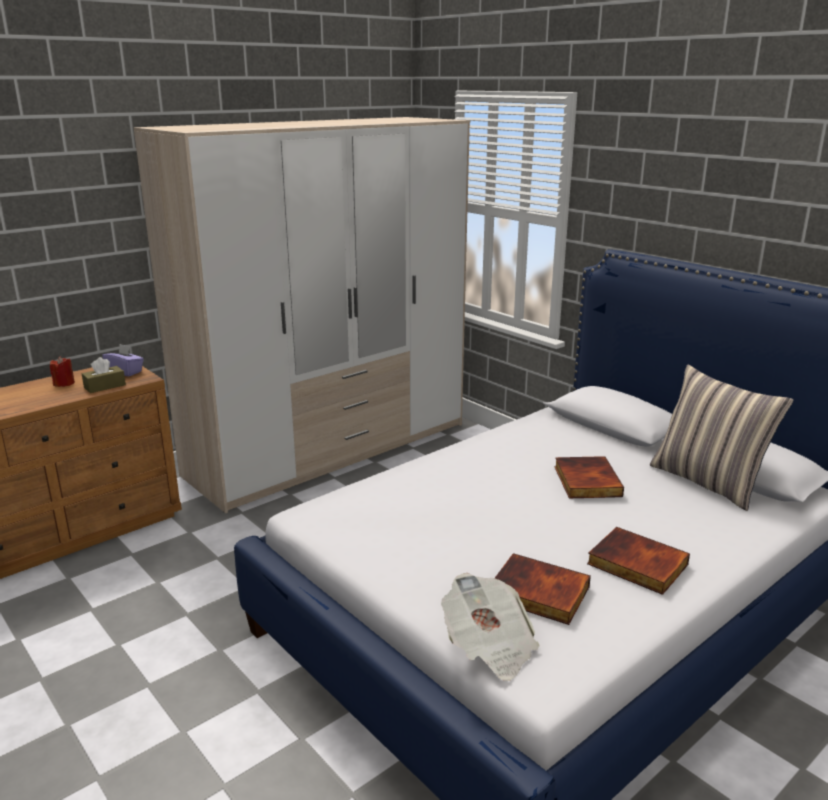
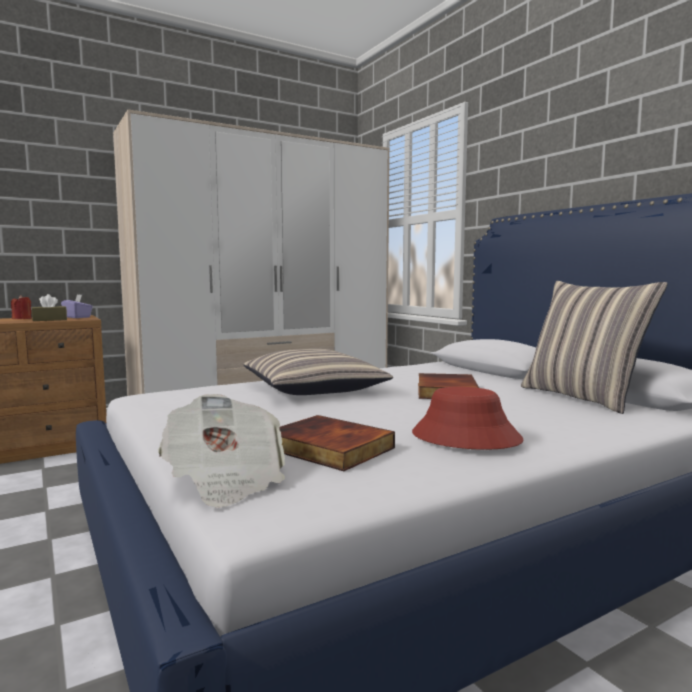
camera: 10 degrees right, 15 degrees down
book [587,527,690,595] -> red hat [412,387,524,450]
none -> pillow [243,349,393,395]

